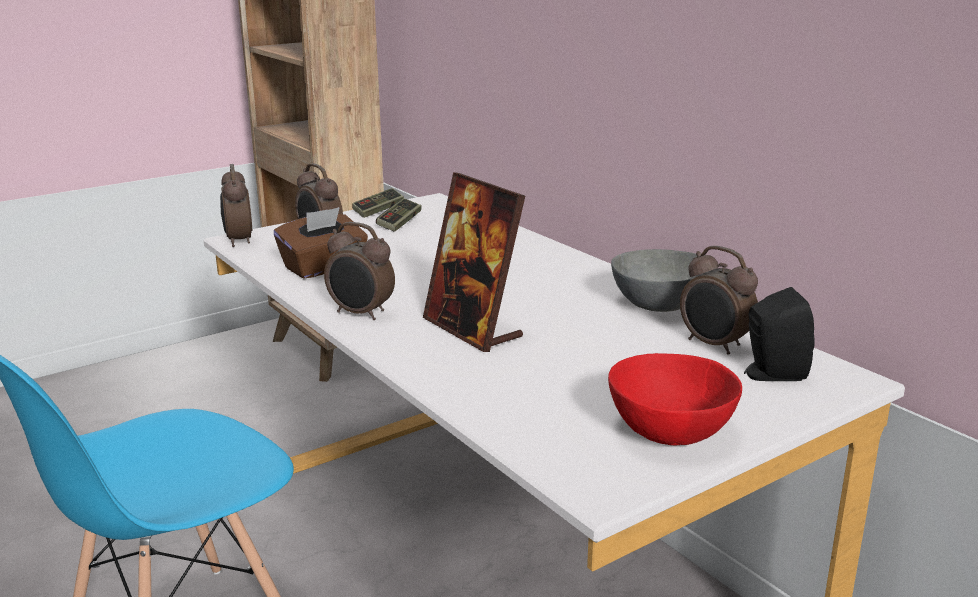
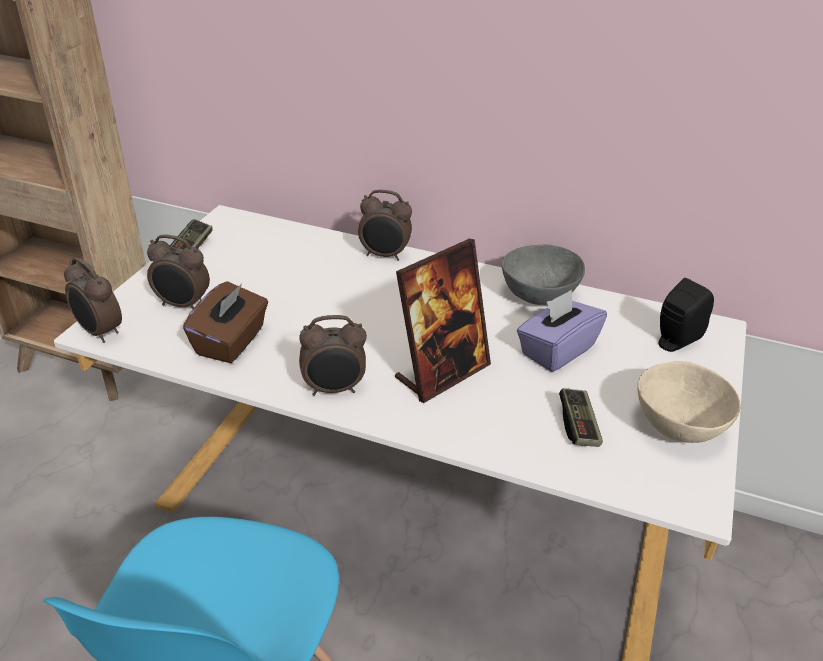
camera: 35 degrees left, 15 degrees up
game controller [376,198,422,232] -> game controller moved to [559,388,603,447]
picture frame [423,172,525,352] -> picture frame turned 60 degrees counterclockwise [395,238,491,403]
red bowl [608,353,742,445] -> beige bowl [637,361,741,443]
alarm clock [680,246,758,355] -> alarm clock moved to [358,190,412,261]
none -> purple tissue box [517,289,607,372]

